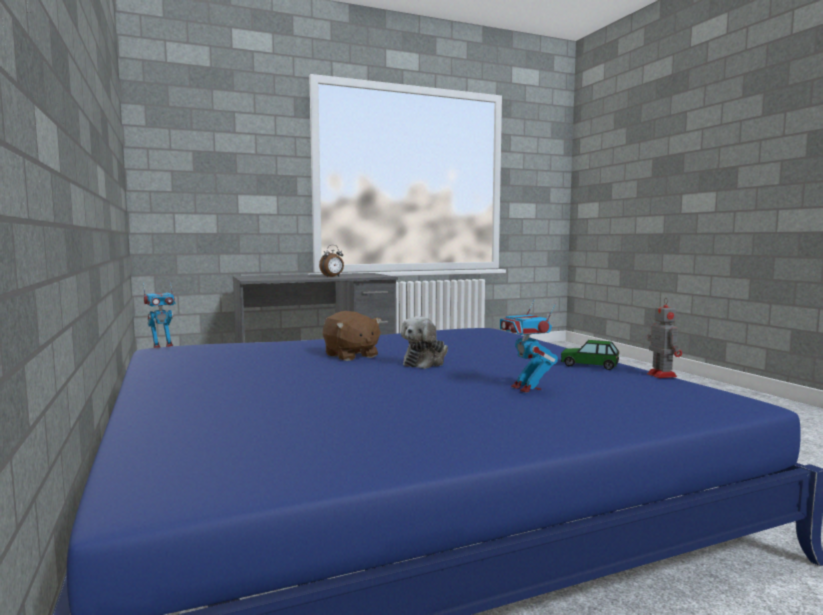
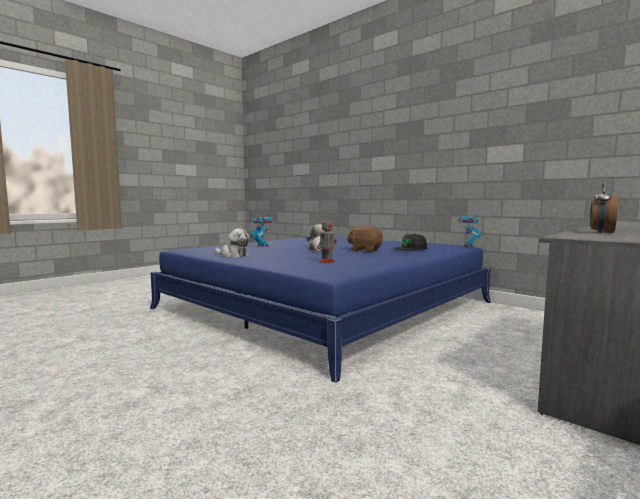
camera: 155 degrees right, 0 degrees up
toy car [561,340,619,370] -> plush toy [215,228,250,258]
toy robot [647,298,682,378] -> toy robot moved to [317,217,337,263]
none -> black cap [394,234,427,250]

